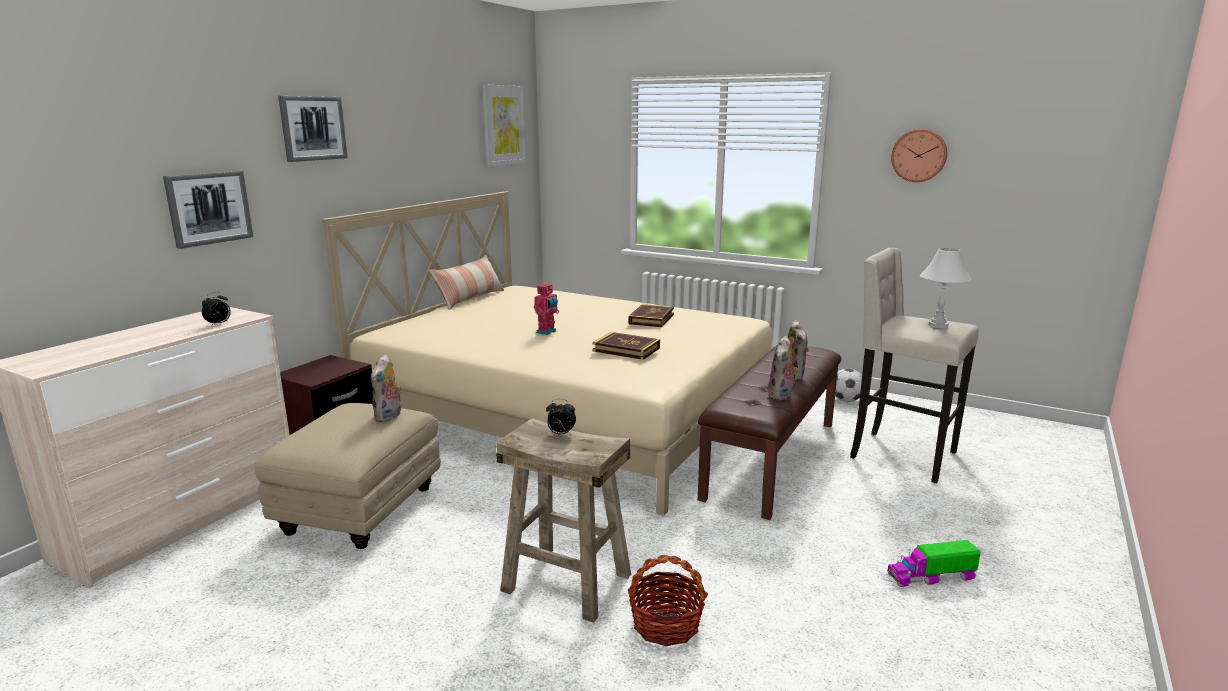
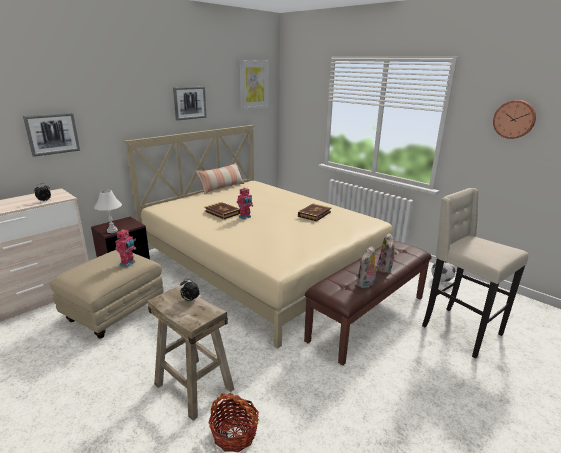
camera: 15 degrees right, 5 degrees up
picture [278,96,348,162] -> picture moved to [173,87,207,120]
plush toy [371,354,401,422] -> toy robot [115,228,136,267]
book [592,332,660,360] -> book moved to [205,202,240,219]
toy truck [887,540,981,587] -> none
white table lamp [920,248,972,328] -> white table lamp moved to [94,190,122,233]

